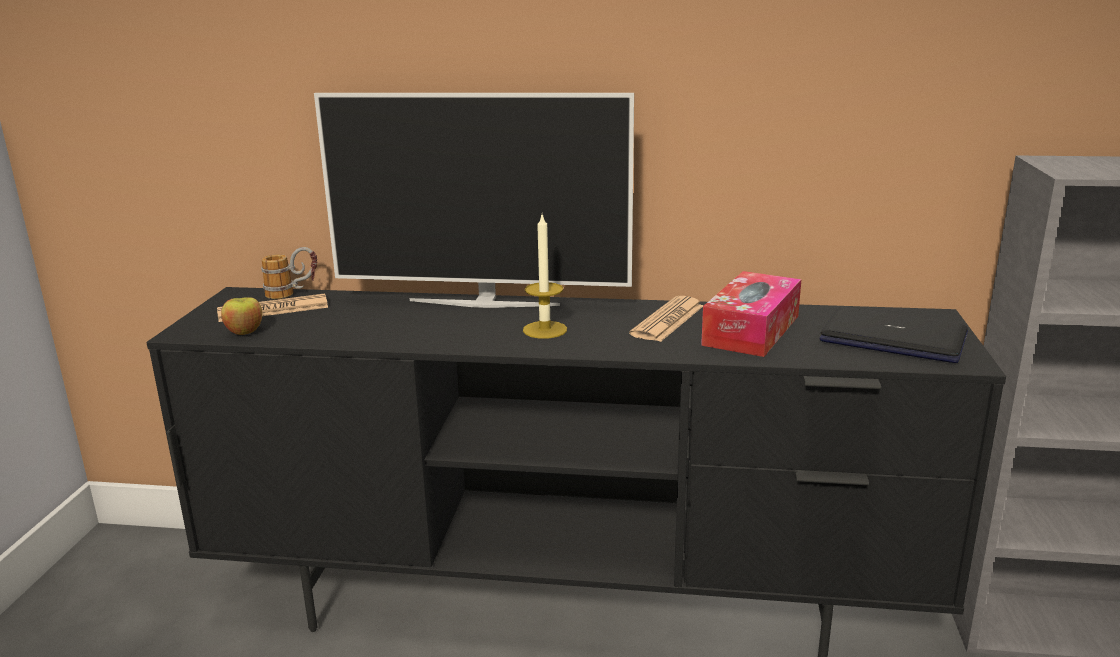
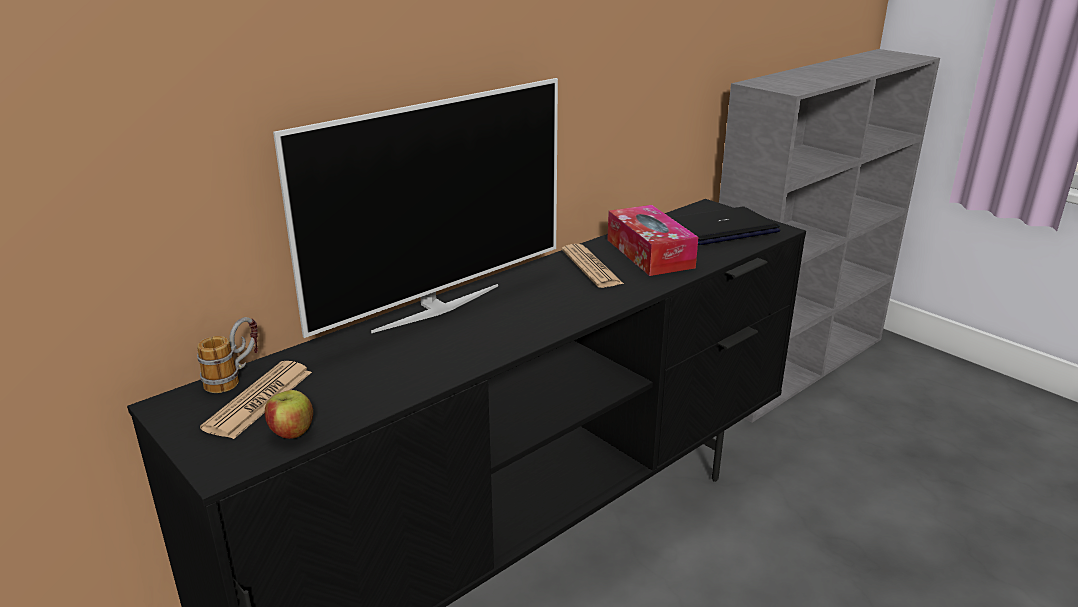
camera: 50 degrees left, 5 degrees up
candle [523,215,567,339] -> none

